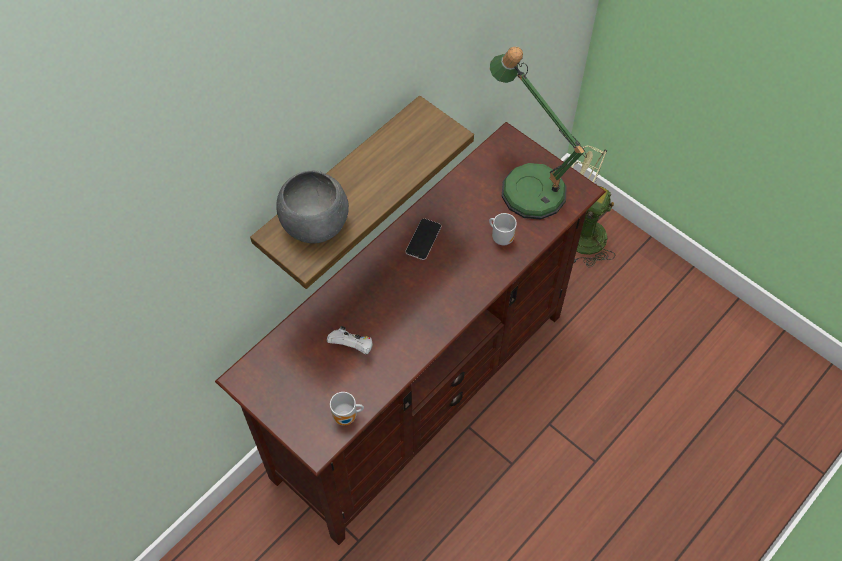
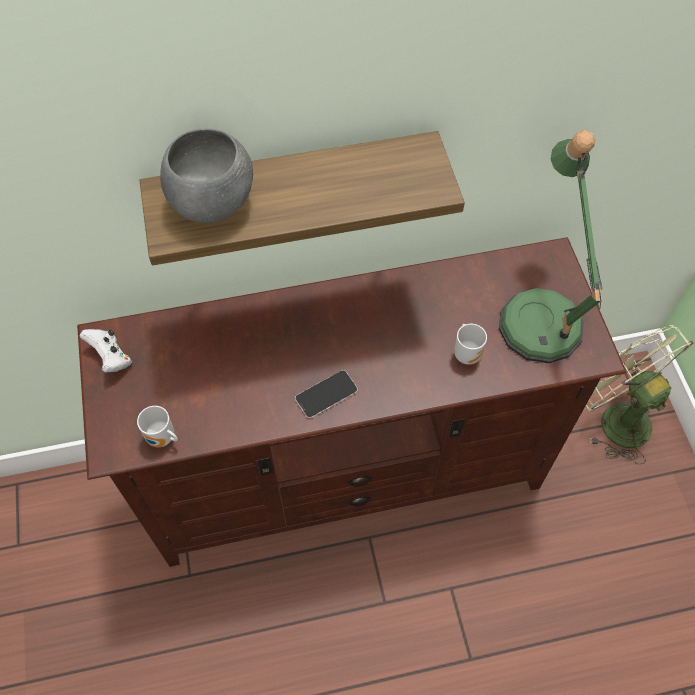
camera: 35 degrees right, 0 degrees up
white game controller [327,326,373,354] -> white game controller moved to [80,329,131,373]
phone [405,218,441,260] -> phone moved to [295,370,358,418]

